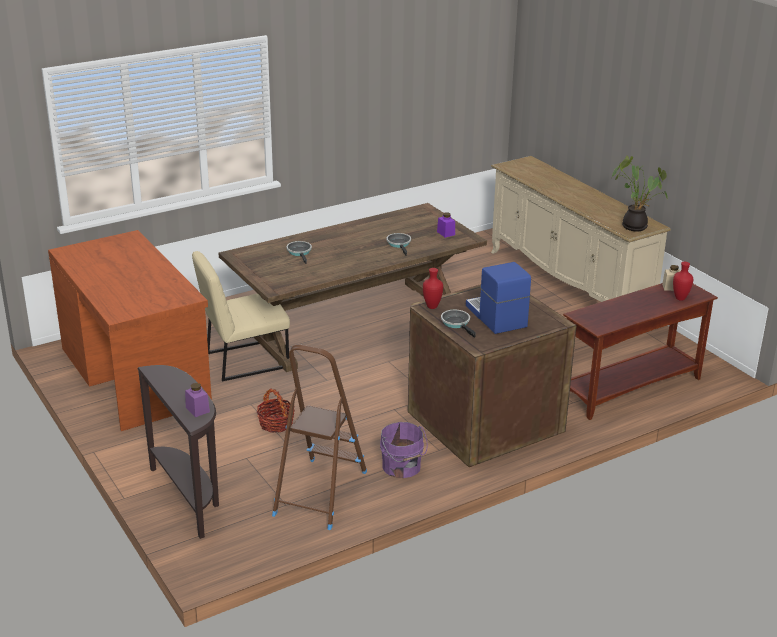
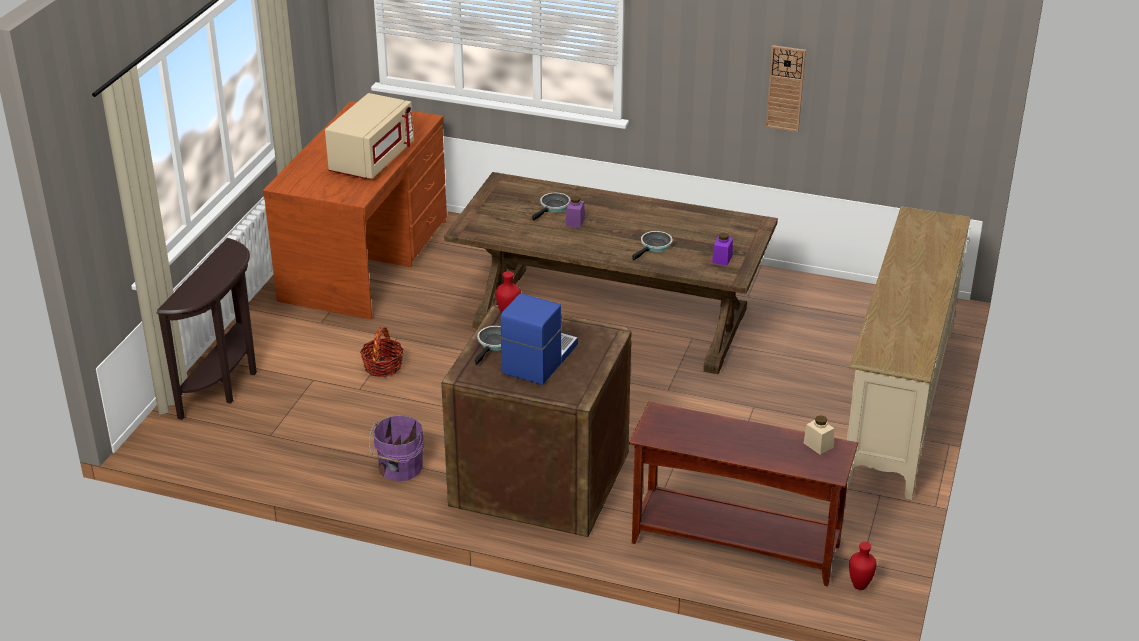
camera: 50 degrees right, 5 degrees up
purple jar [185,383,210,417] -> purple jar moved to [566,196,585,228]
beige chair [192,251,290,381] -> none
brown step ladder [272,345,367,530] -> none
potted plant [612,156,667,232] -> none
red vase [673,262,693,301] -> red vase moved to [849,542,877,590]
none -> beige microwave [325,93,414,179]
none -> wall clock [766,45,806,132]

